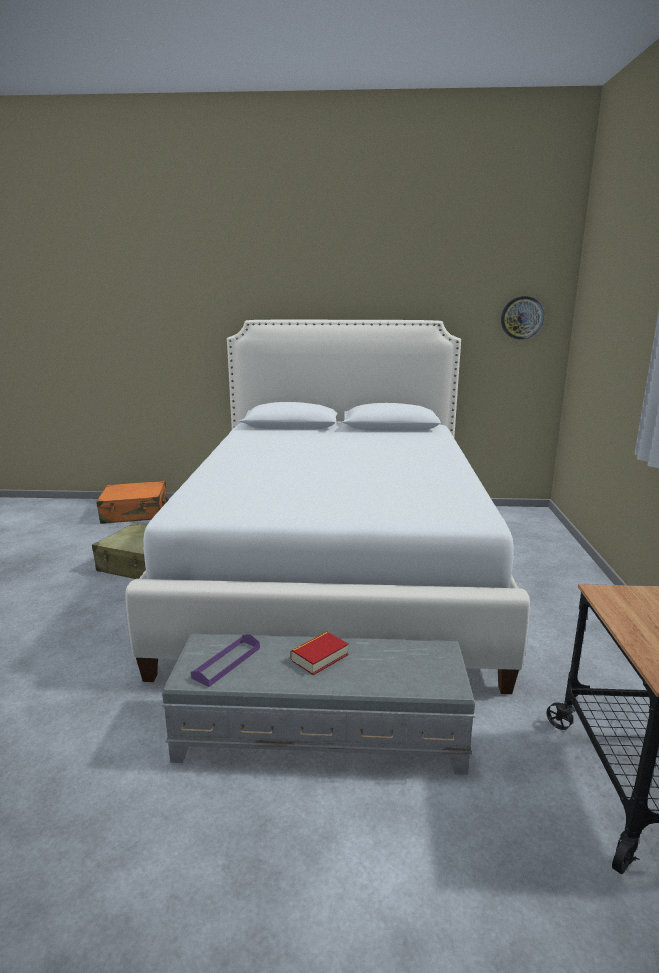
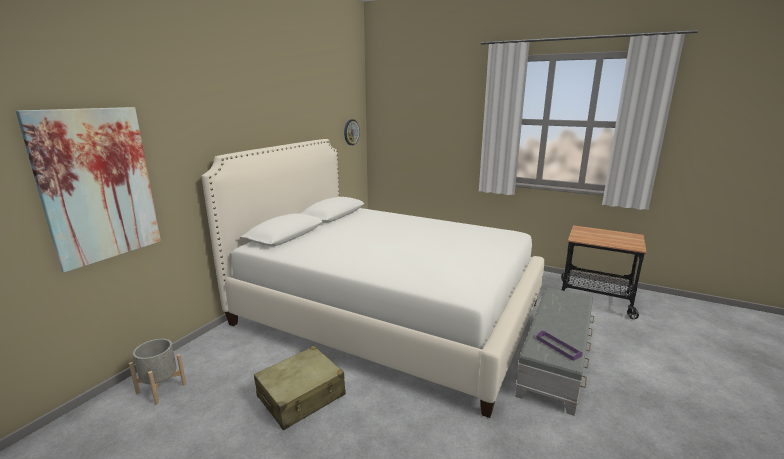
camera: 65 degrees left, 0 degrees up
orange suitcase [96,481,168,524] -> grey planter [129,339,186,404]
book [290,632,349,675] -> none
none -> picture [16,107,161,273]

